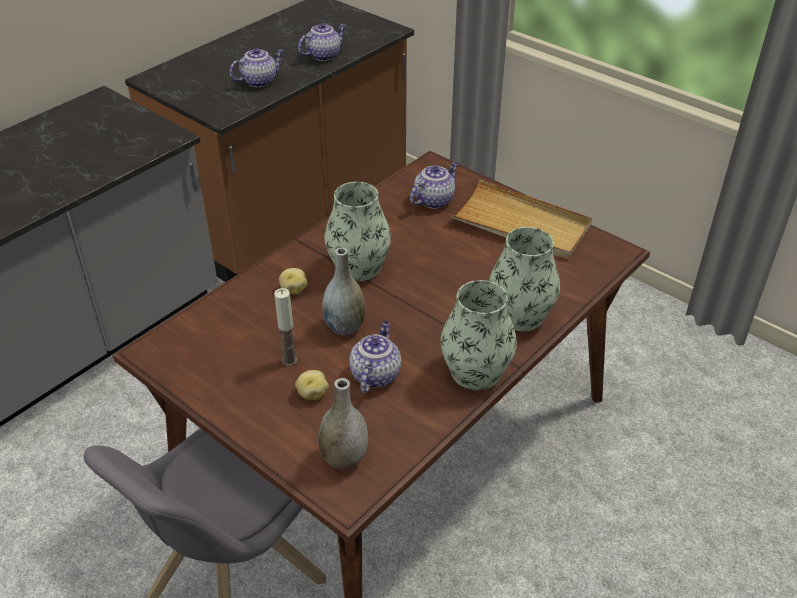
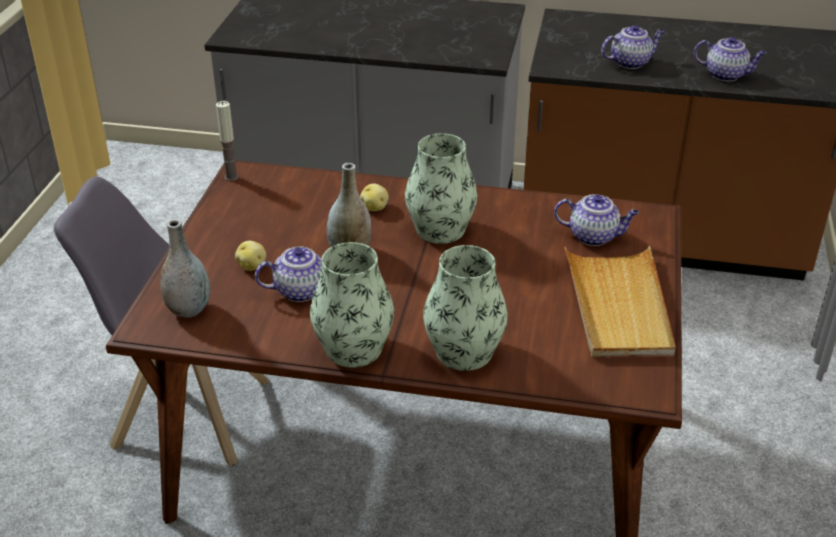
camera: 60 degrees right, 5 degrees down
teapot [230,48,284,87] -> teapot turned 45 degrees counterclockwise [601,25,665,69]
candle [274,288,297,366] -> candle moved to [216,101,239,181]

